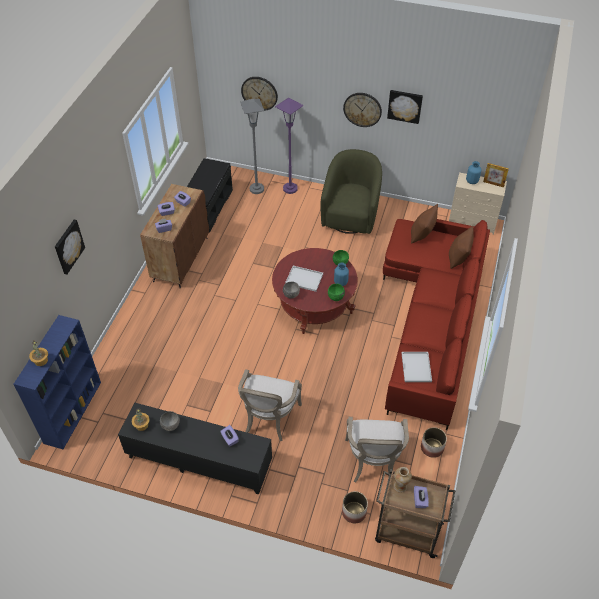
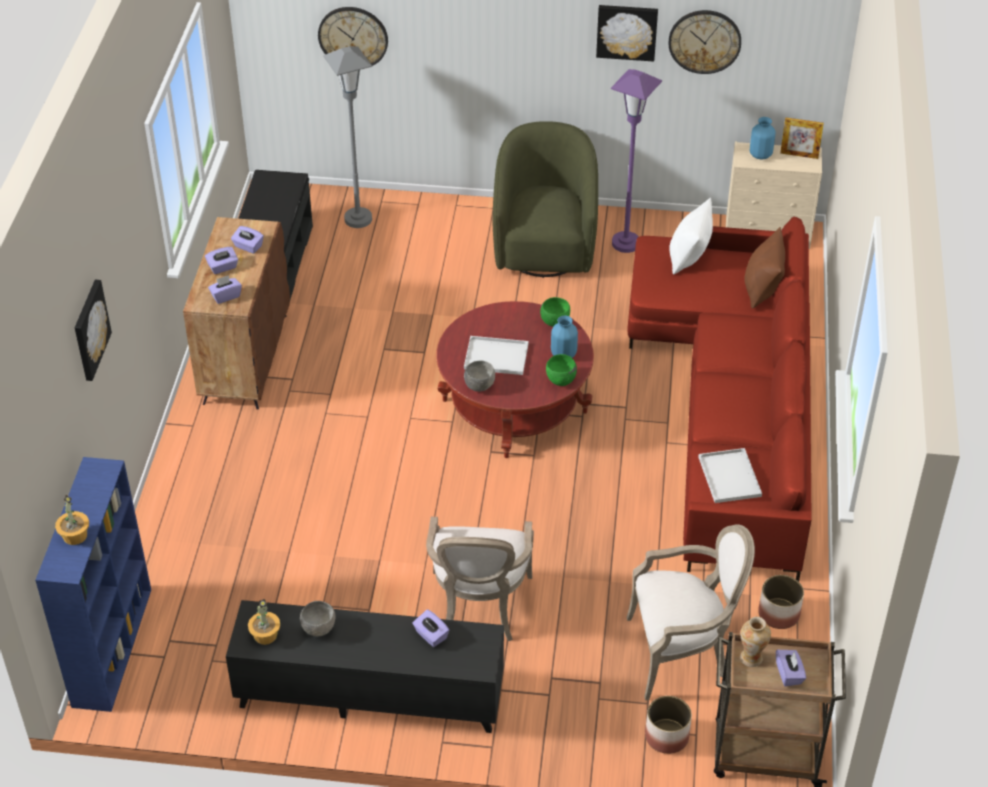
camera: 10 degrees left, 5 degrees down
purple floor lamp [275,97,304,194] -> purple floor lamp moved to [611,69,662,253]
wall clock [343,93,382,127] -> wall clock moved to [668,10,741,74]
armchair [345,417,409,482] -> armchair turned 90 degrees counterclockwise [627,524,755,700]
brown pillow [411,204,438,244] -> white pillow [669,198,713,274]

